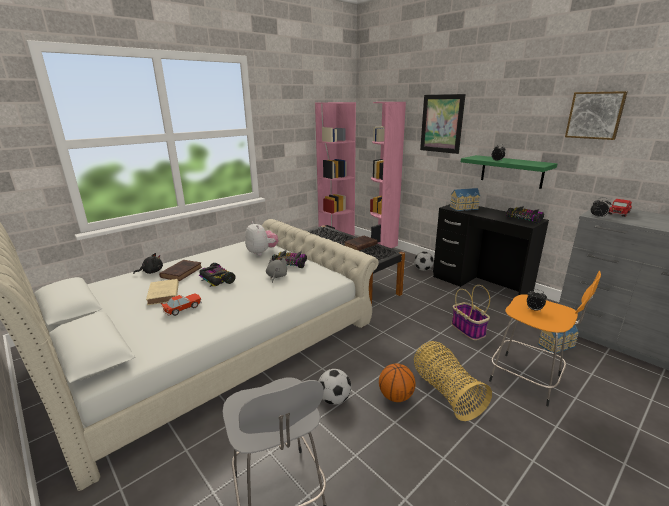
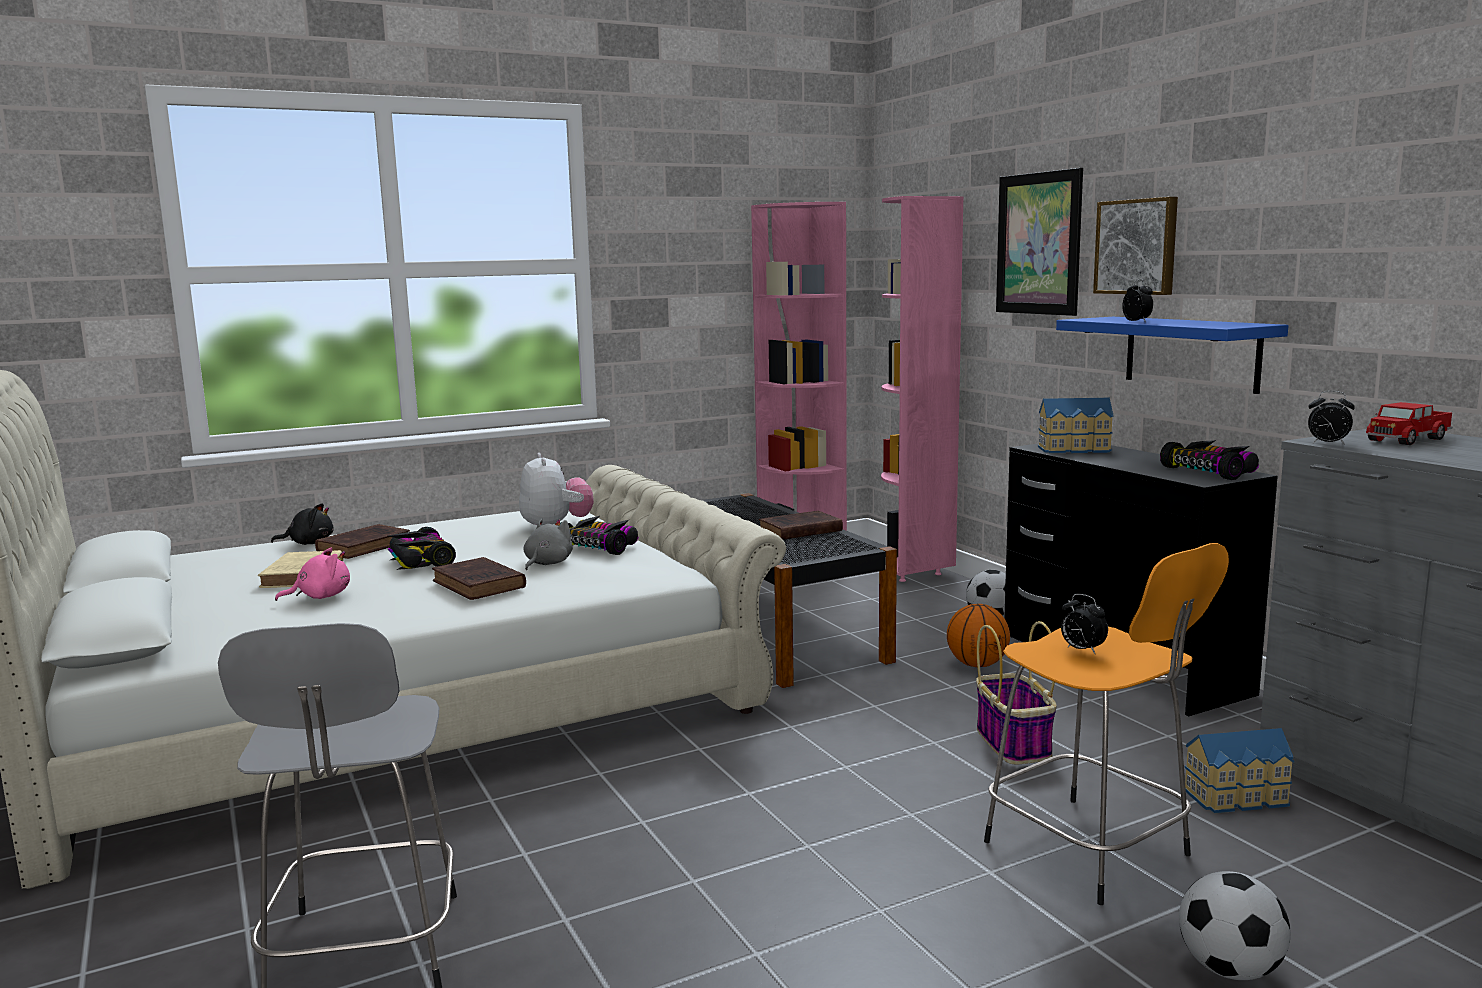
camera: 15 degrees right, 10 degrees down
toy car [160,293,202,316] -> pink plush toy [275,548,350,601]
football [318,369,351,405] -> football moved to [1179,871,1291,980]
basketball [379,363,416,402] -> basketball moved to [947,604,1010,667]
basket [414,341,492,421] -> none
green shelf [461,155,557,189] -> blue shelf [1056,317,1288,394]
picture [565,91,628,140] -> picture moved to [1093,197,1178,295]
none -> brown book [432,557,526,600]

